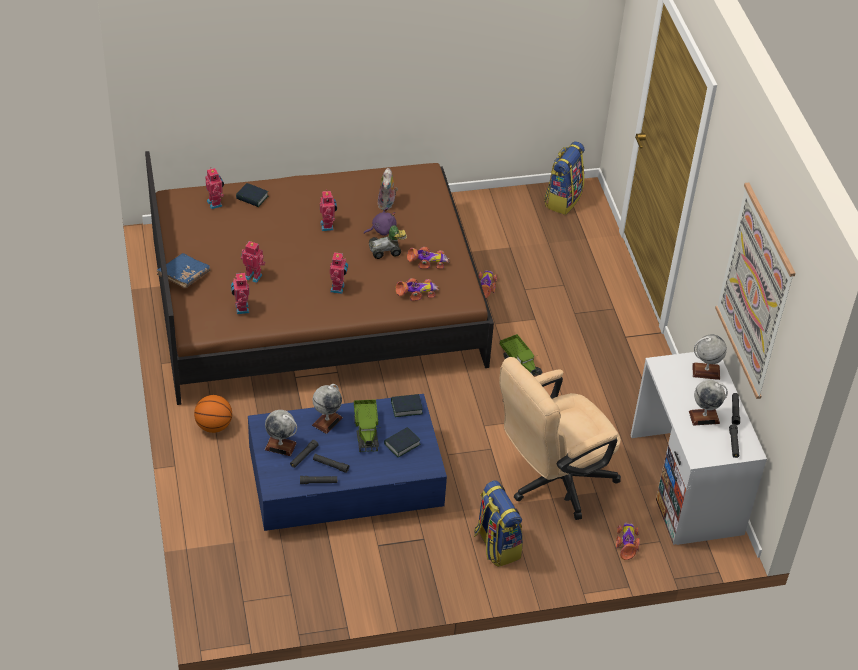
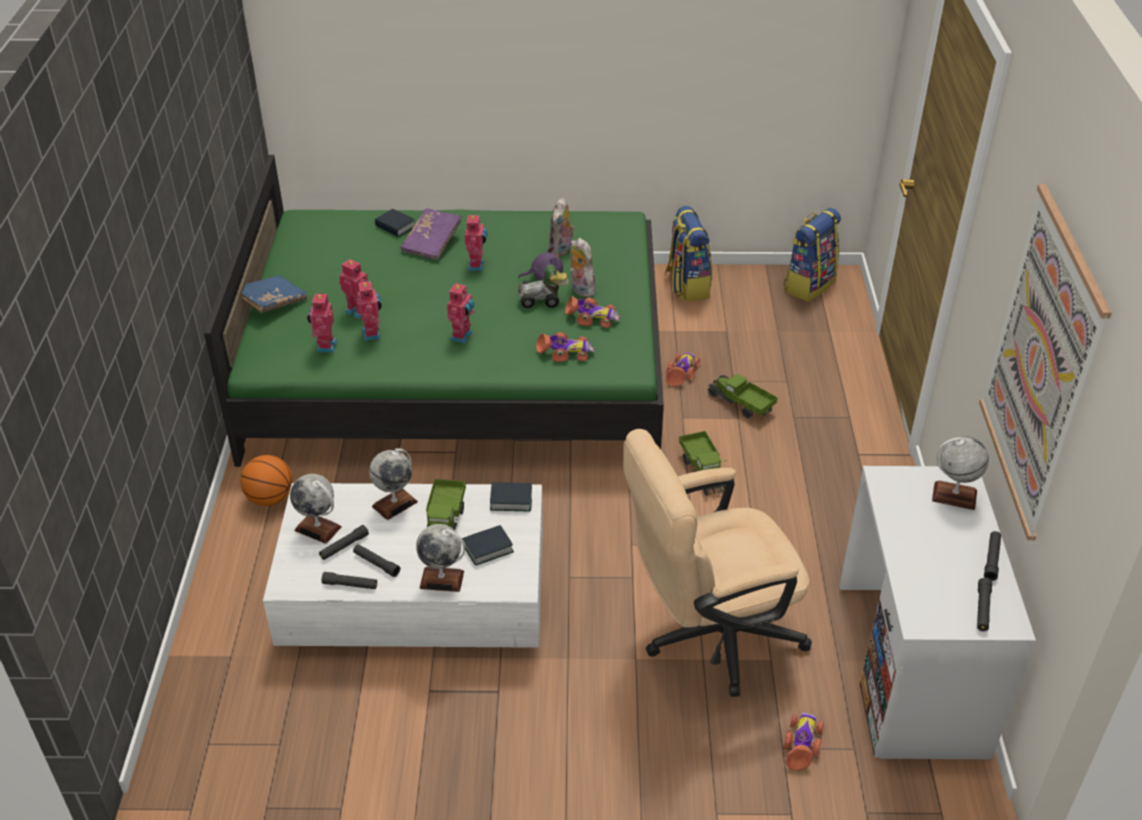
camera: 15 degrees right, 5 degrees down
brown bed [145,151,494,405] -> green bed [204,155,664,467]
toy robot [205,167,224,209] -> toy robot moved to [357,279,382,341]
blue coffee table [248,394,447,531] -> white coffee table [263,483,543,648]
backpack [474,480,523,567] -> backpack moved to [664,206,712,302]
globe [689,380,728,426] -> globe moved to [416,524,465,592]
none -> purple book [401,209,462,260]
none -> plush toy [570,238,596,297]
none -> toy truck [708,374,778,418]

